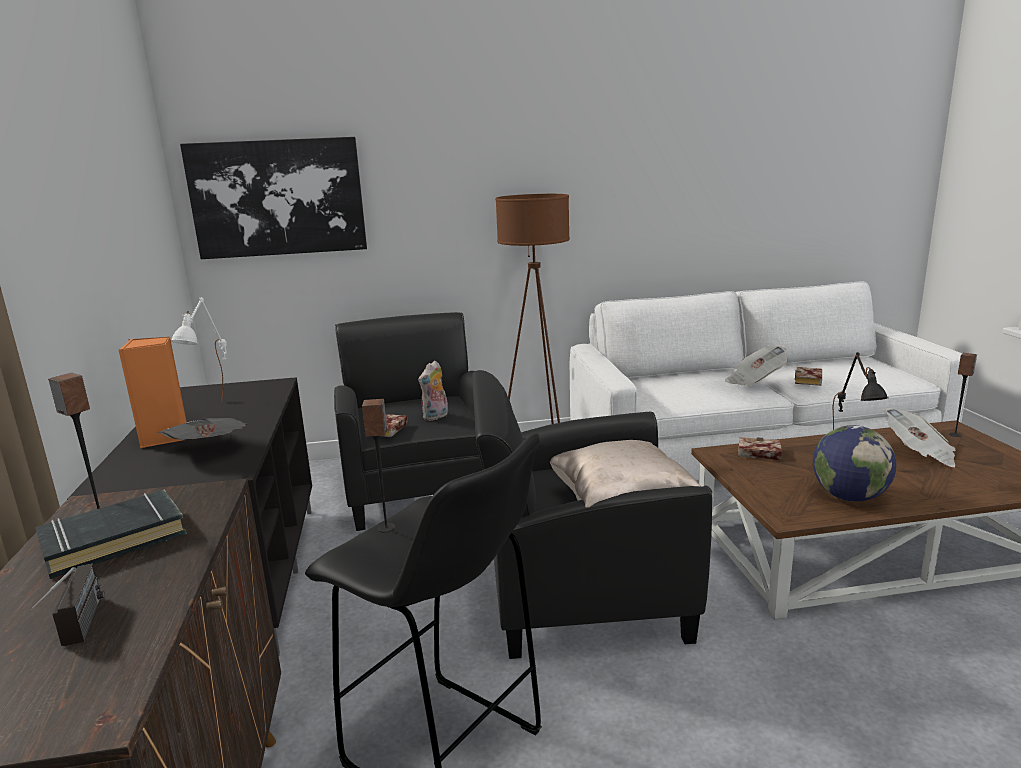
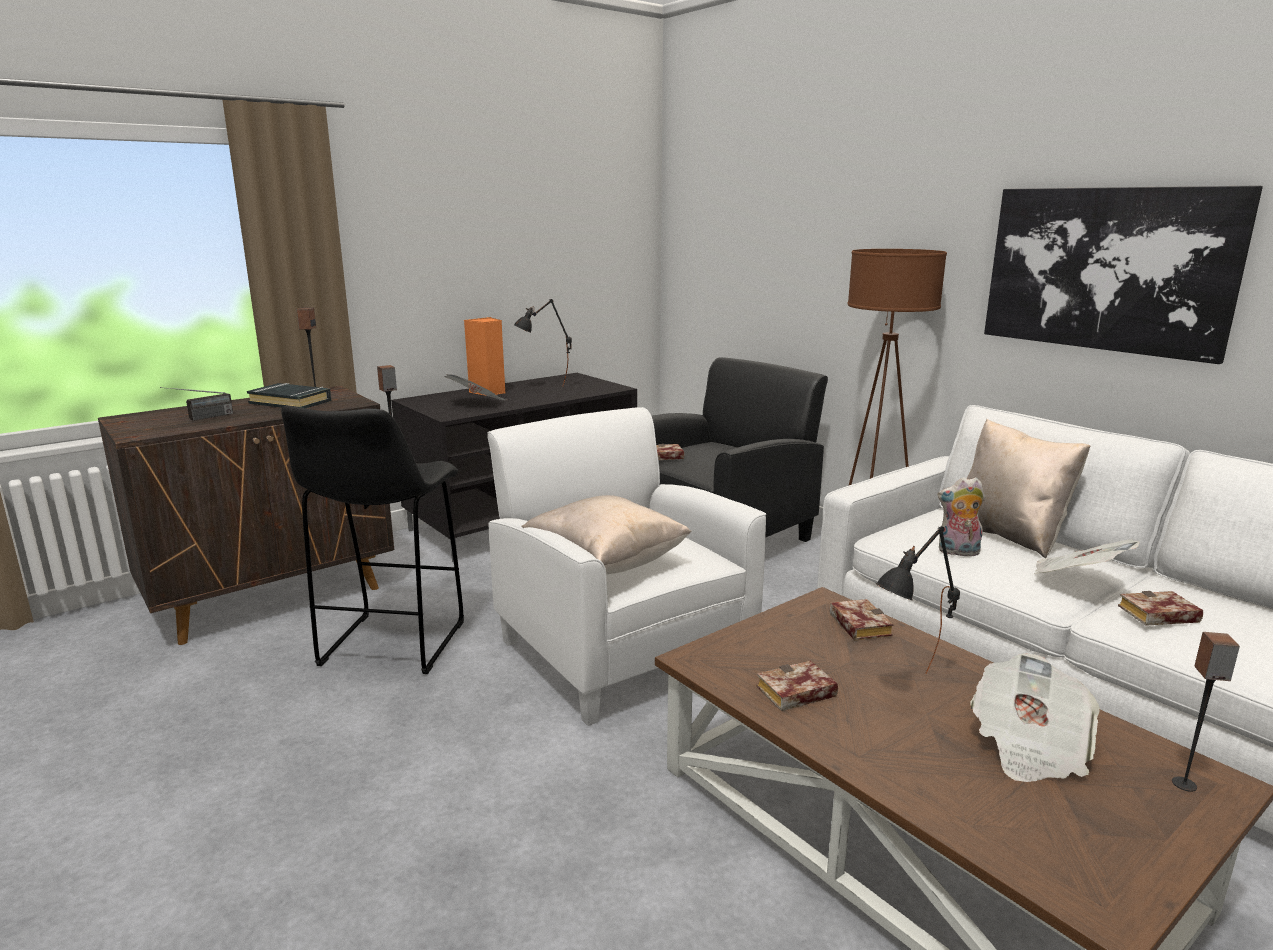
camera: 60 degrees right, 0 degrees up
white table lamp [171,297,227,402] -> black table lamp [514,299,572,387]
picture [180,137,367,259] -> picture moved to [984,185,1263,364]
plush toy [418,361,448,421] -> plush toy moved to [938,477,985,556]
black armchair [472,370,712,659] -> white armchair [487,407,766,726]
globe [813,425,896,502] -> book [757,661,838,711]
none -> beige pillow [967,419,1090,558]

